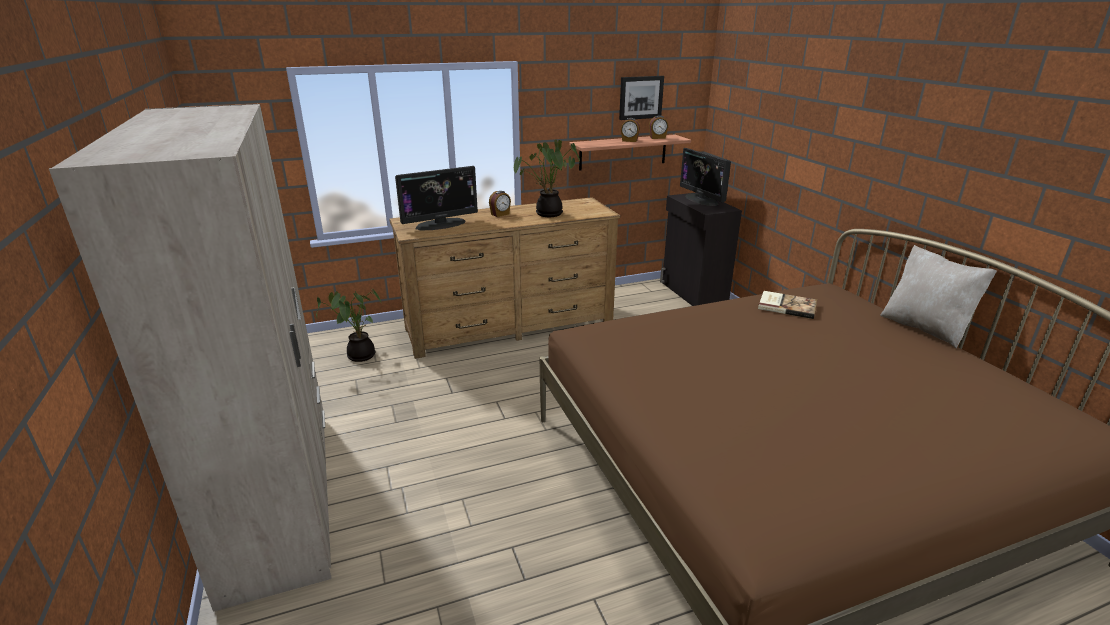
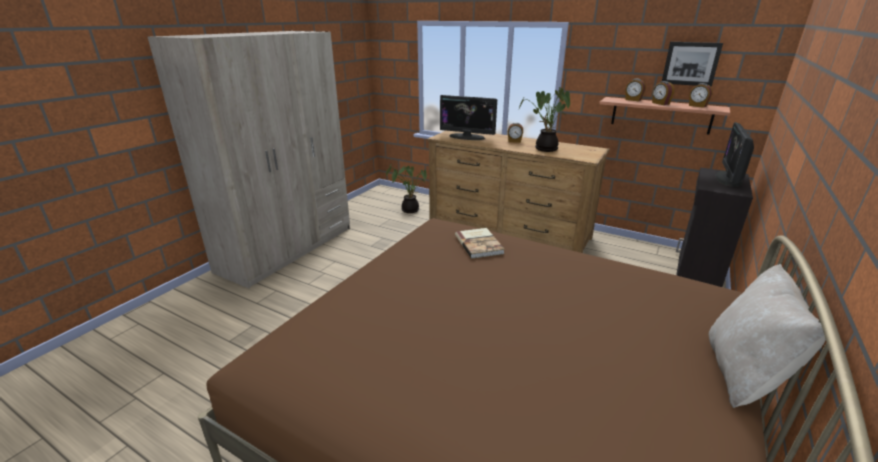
camera: 50 degrees right, 0 degrees up
book [758,291,817,319] -> book moved to [455,228,505,259]
none -> alarm clock [625,78,646,101]

